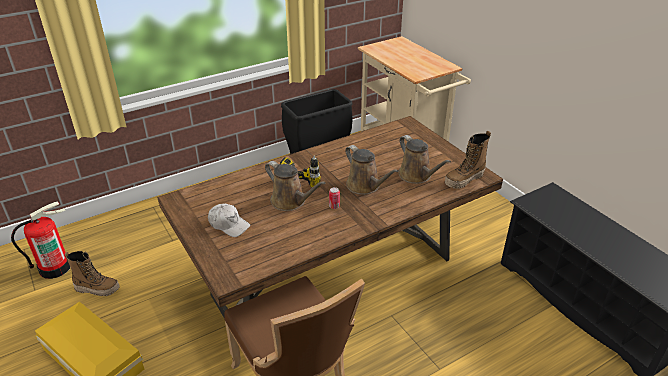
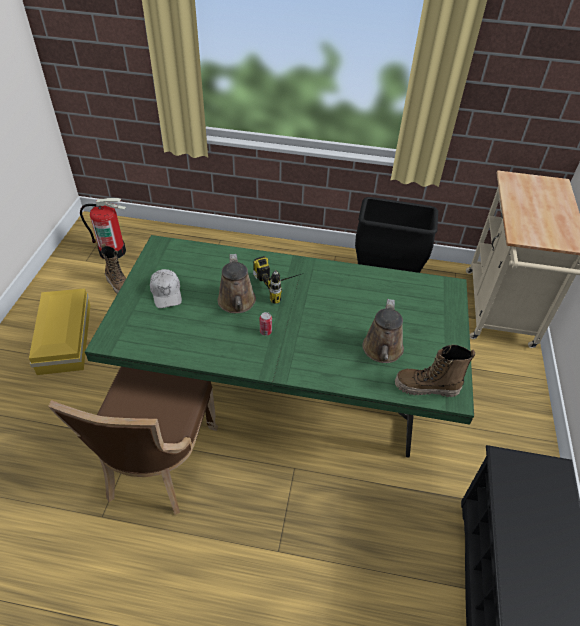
camera: 40 degrees right, 10 degrees up
brown dining table [157,116,503,318] -> green dining table [85,235,474,458]
brown watering can [345,145,399,195] -> none

